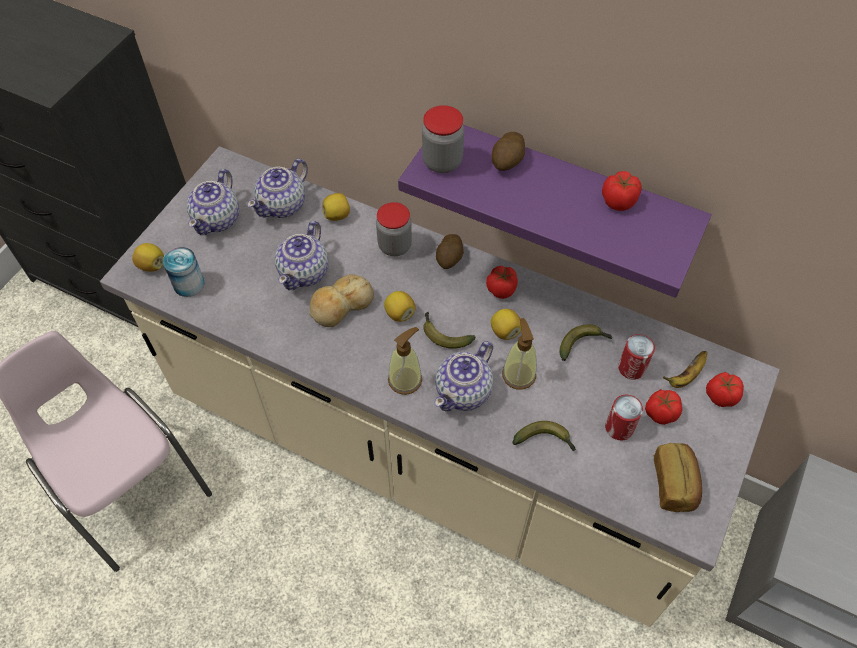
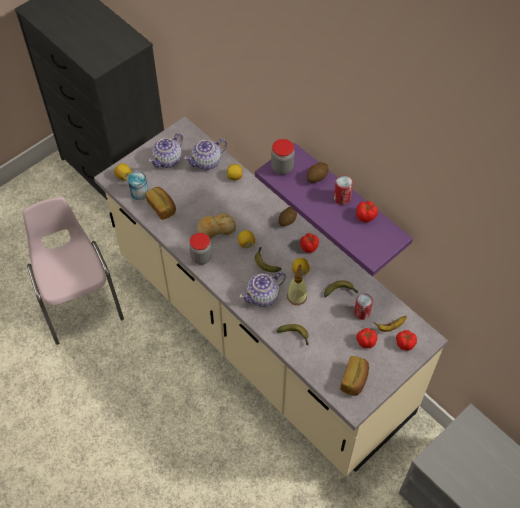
camera: 20 degrees right, 0 degrees up
teapot [275,221,328,290] -> none
jar [376,202,412,256] -> jar moved to [189,233,212,265]
soap dispenser [388,327,422,395] -> none
can [605,395,643,440] -> can moved to [334,175,353,205]
none -> bread [145,187,176,220]

